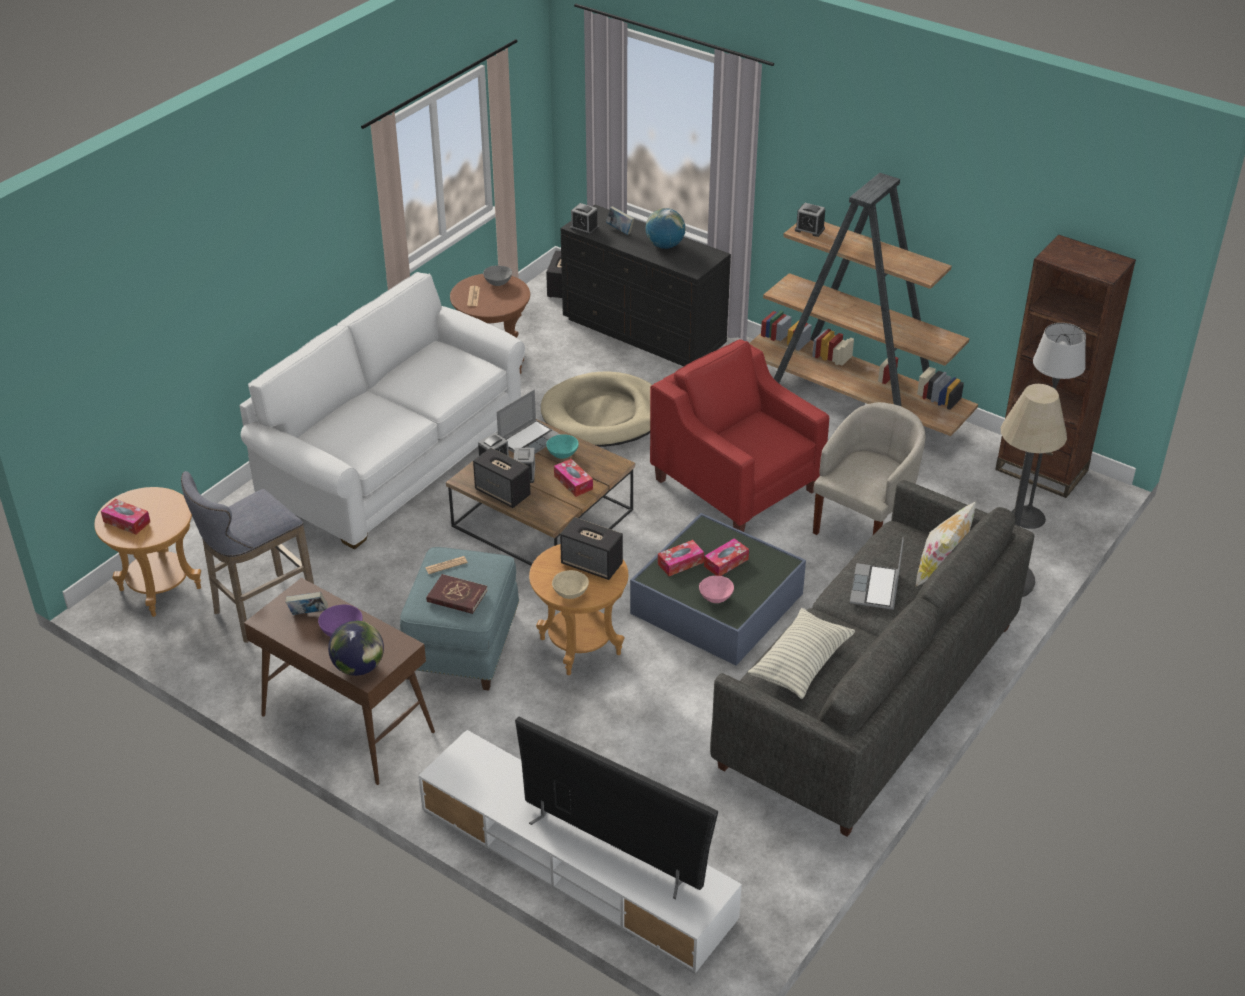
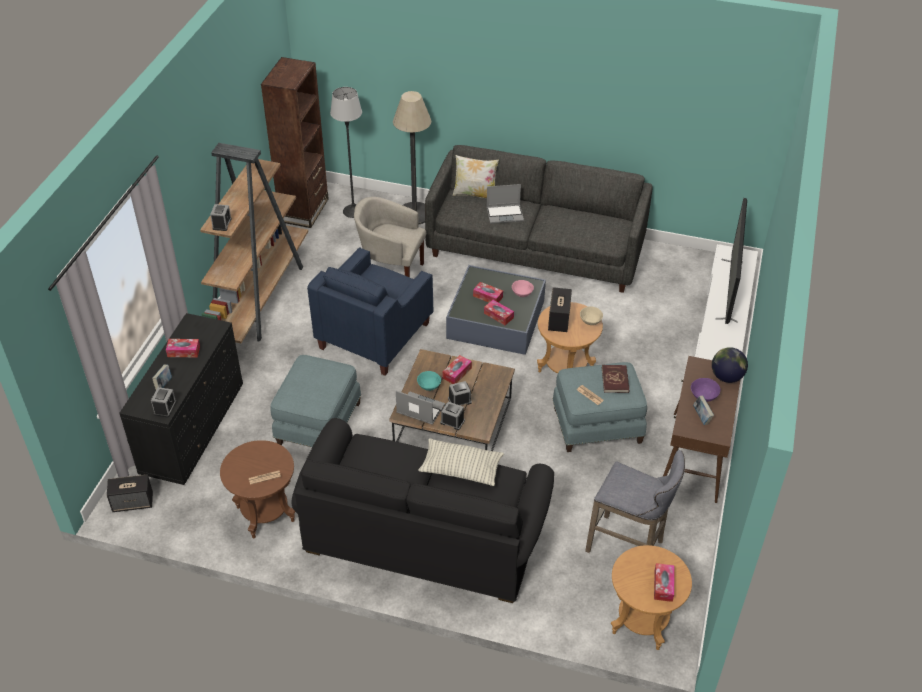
camera: 110 degrees left, 5 degrees up
white sofa [239,272,525,549] -> black sofa [291,418,554,603]
speaker [473,448,531,508] -> none
grey bowl [483,266,512,286] -> none
beige dog bed [541,371,652,447] -> blue ottoman [270,355,361,447]
globe [646,208,686,249] -> tissue box [166,339,200,357]
red armchair [650,339,829,532] -> blue armchair [307,247,433,376]
pillow [748,608,855,699] -> pillow moved to [418,438,504,486]

